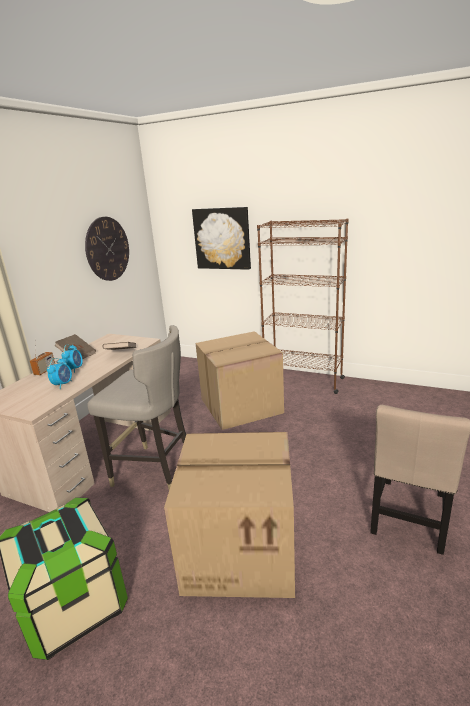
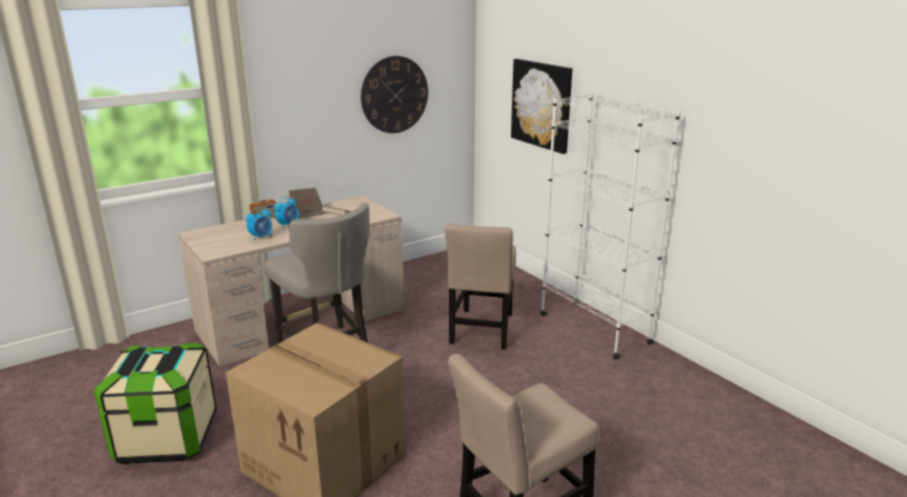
camera: 30 degrees right, 0 degrees up
cardboard box [195,331,284,430] -> beige chair [445,223,516,350]
brown bookcase [257,219,348,394] -> white bookcase [540,93,681,360]

